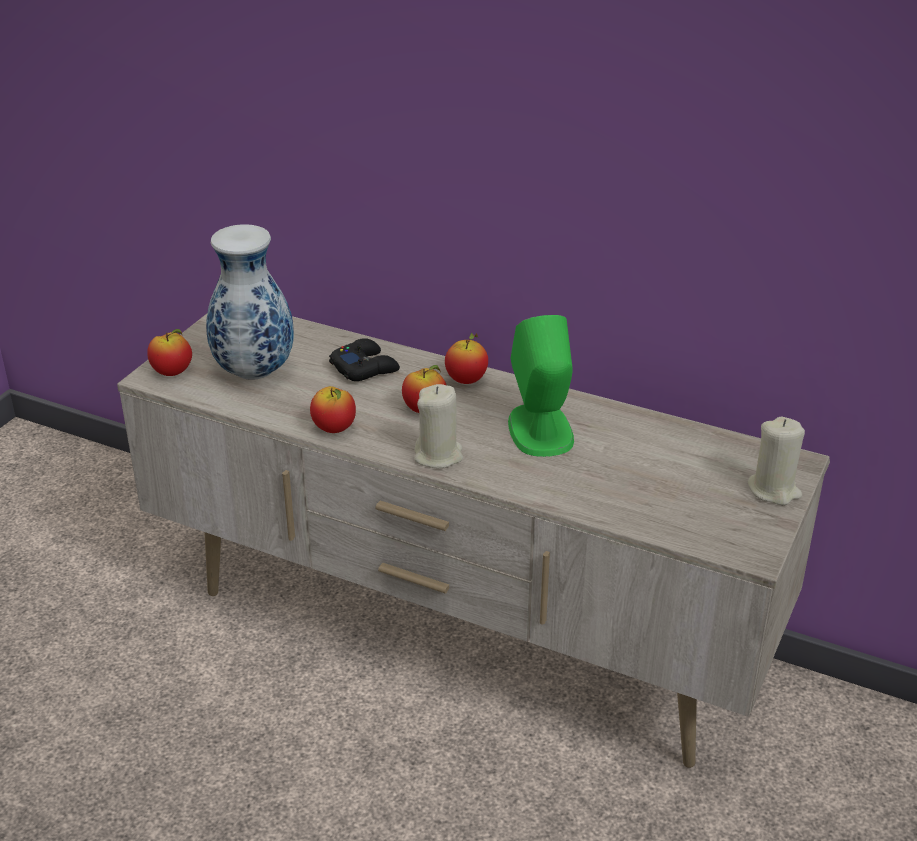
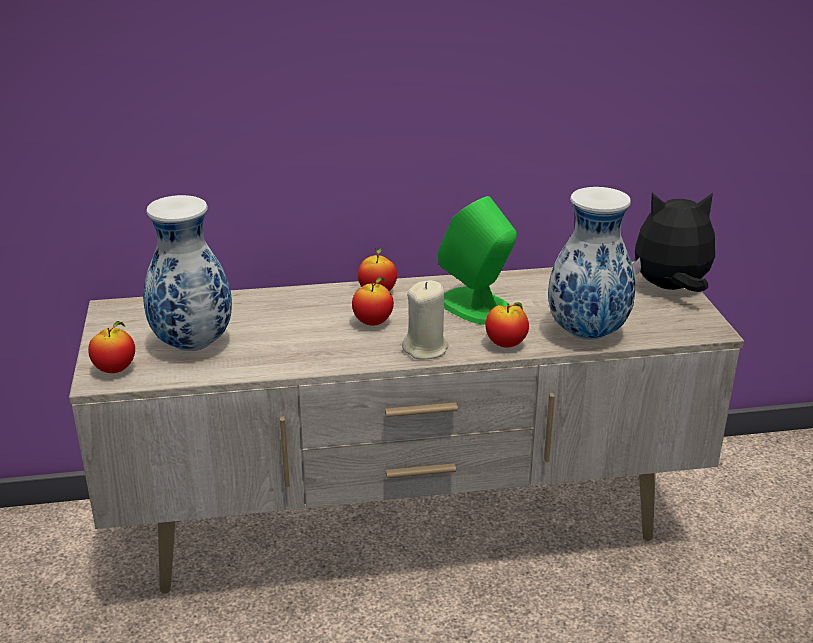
camera: 35 degrees left, 5 degrees down
apple [310,386,356,433] -> apple moved to [486,302,529,347]
black game controller [329,338,400,381] -> none
beige candle [748,417,805,505] -> plush toy [632,192,715,292]
none -> vase [548,187,635,340]

